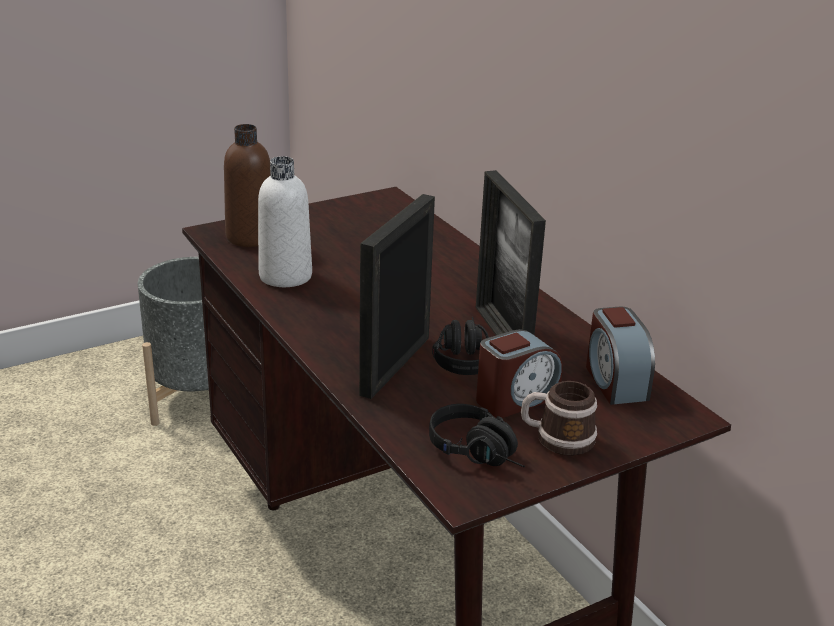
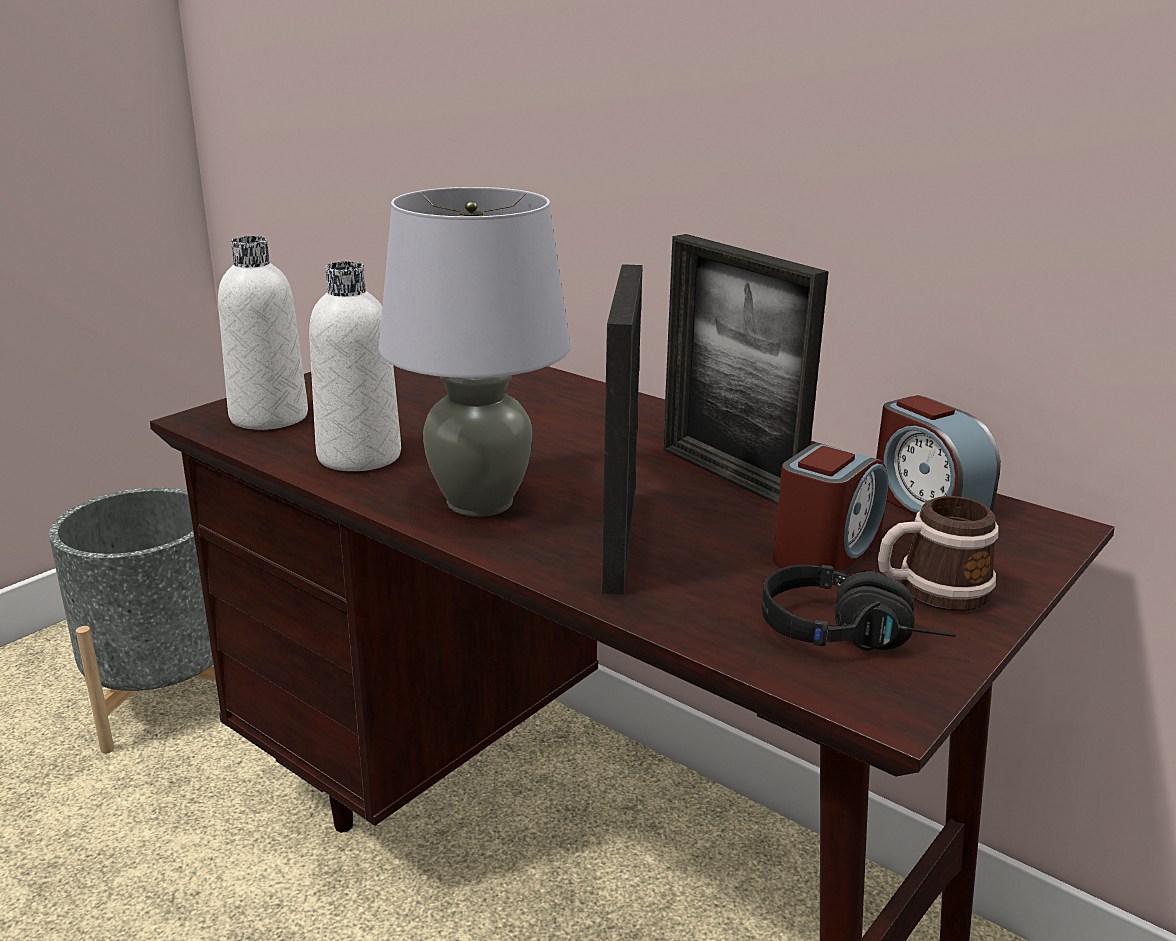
camera: 20 degrees left, 5 degrees down
brown bottle [224,124,271,247] -> white bottle [218,236,308,430]
black headphones [432,317,489,375] -> none
none -> grey table lamp [379,187,571,517]

